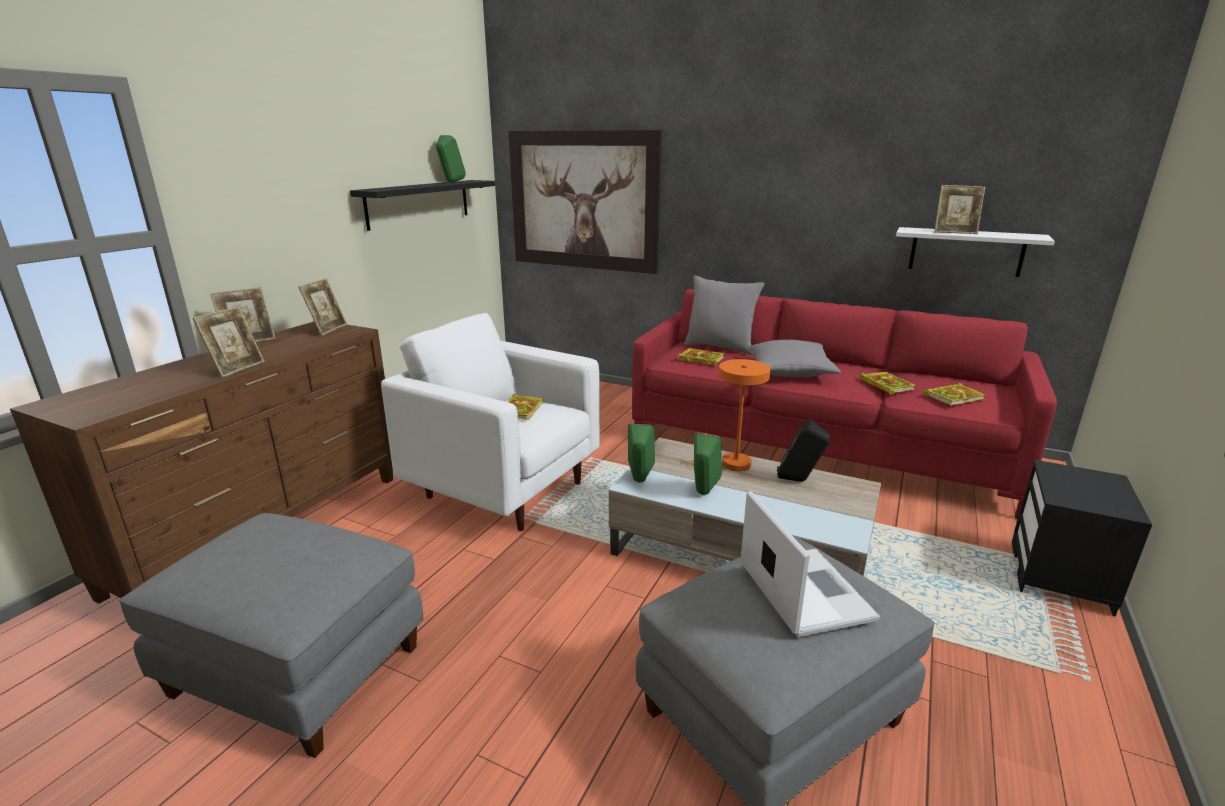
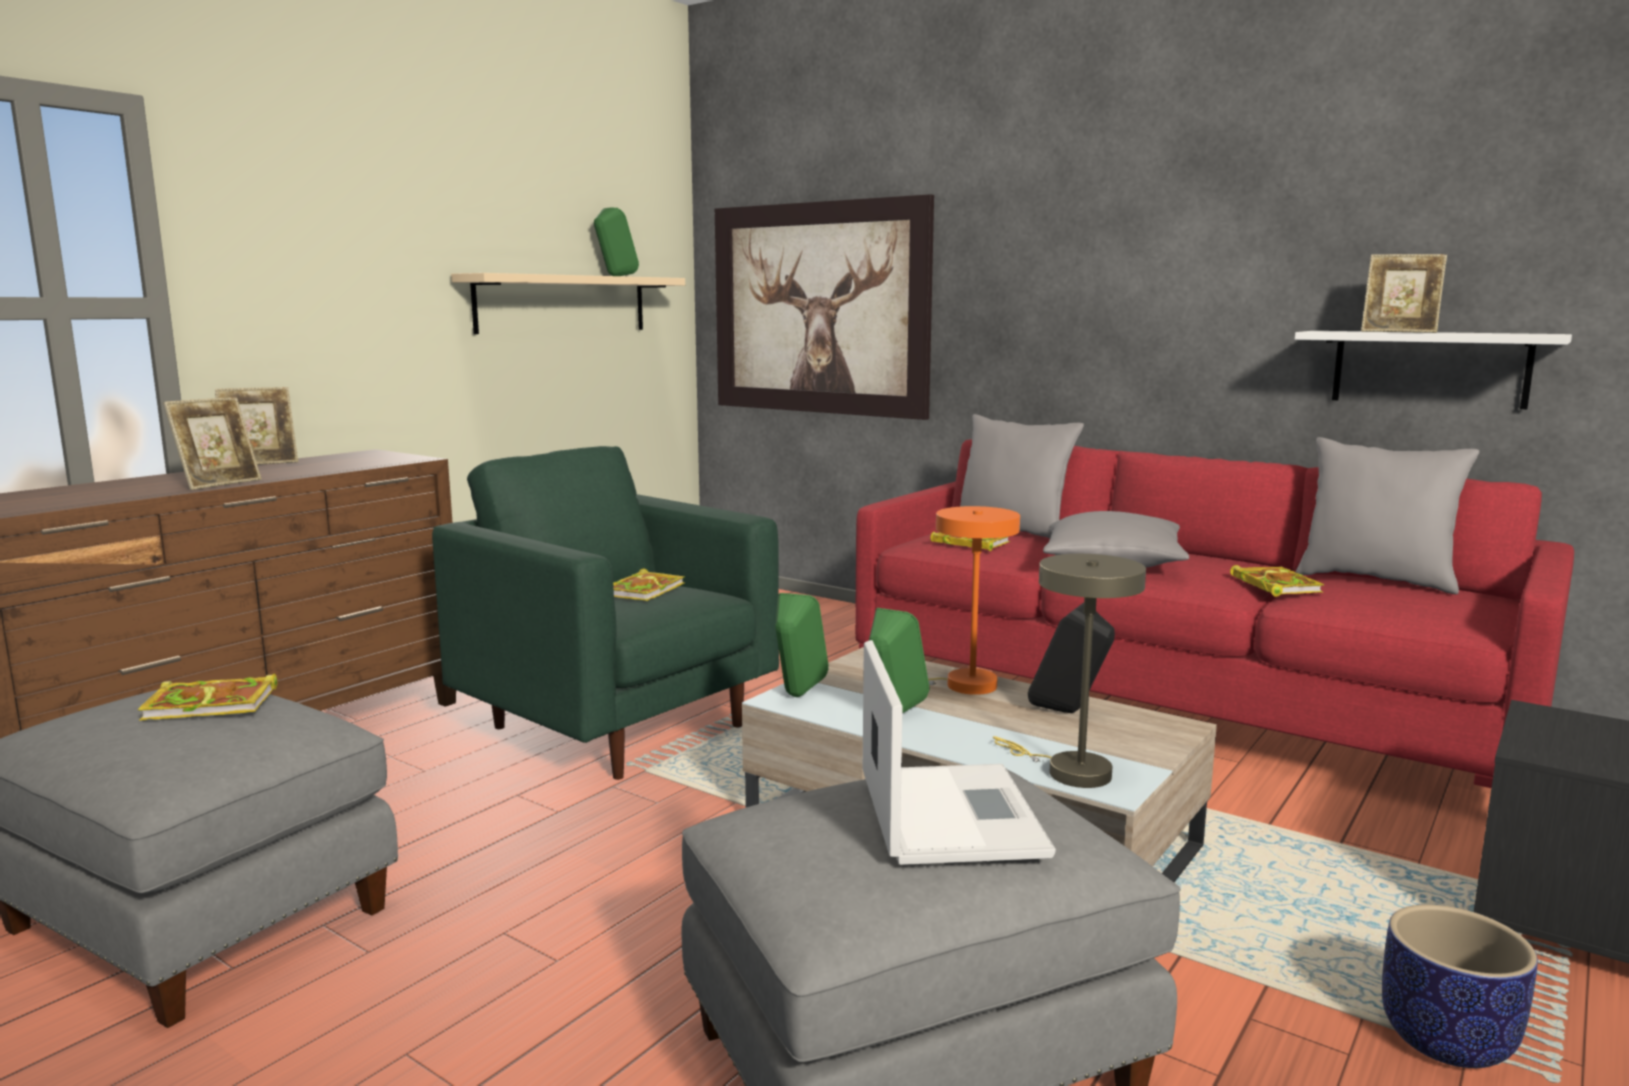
camera: 10 degrees right, 10 degrees down
picture frame [298,278,347,336] -> none
black shelf [350,180,495,231] -> beige shelf [451,273,685,334]
white armchair [381,313,600,531] -> green armchair [432,446,779,780]
book [924,383,986,406] -> book moved to [138,673,277,720]
none -> beige table lamp [993,554,1146,788]
none -> grey pillow [1296,437,1480,594]
none -> planter [1382,904,1538,1068]

